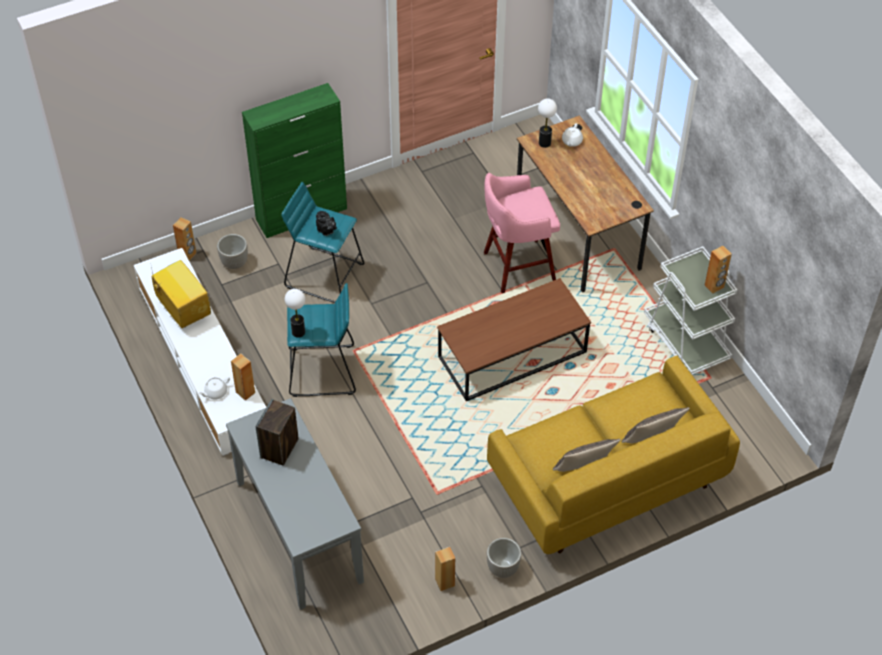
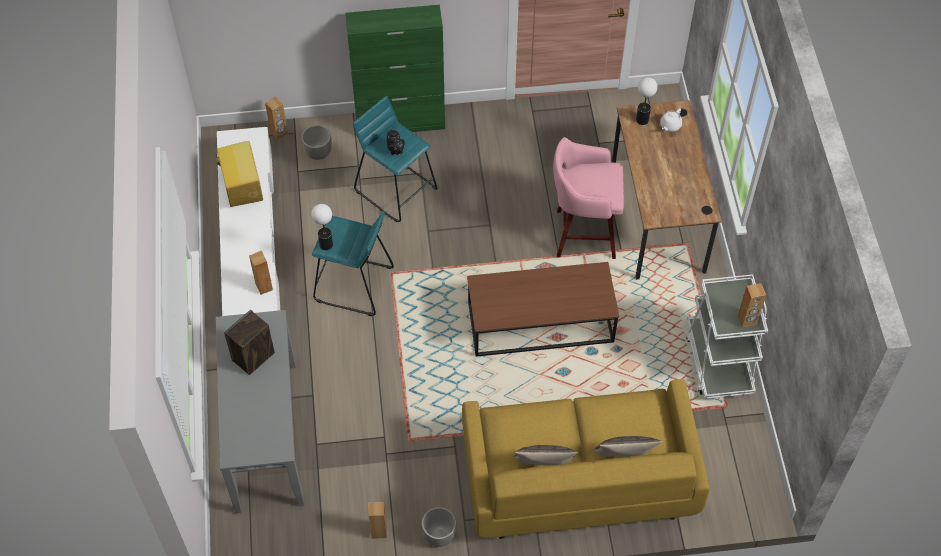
camera: 20 degrees right, 5 degrees up
white teapot [198,377,230,400] -> none

